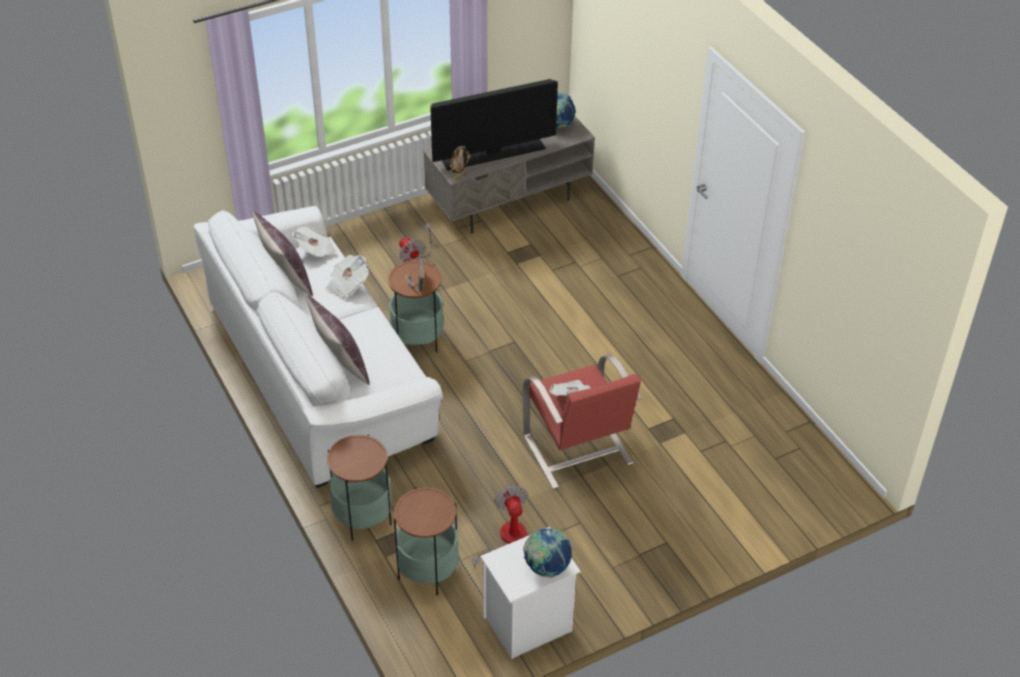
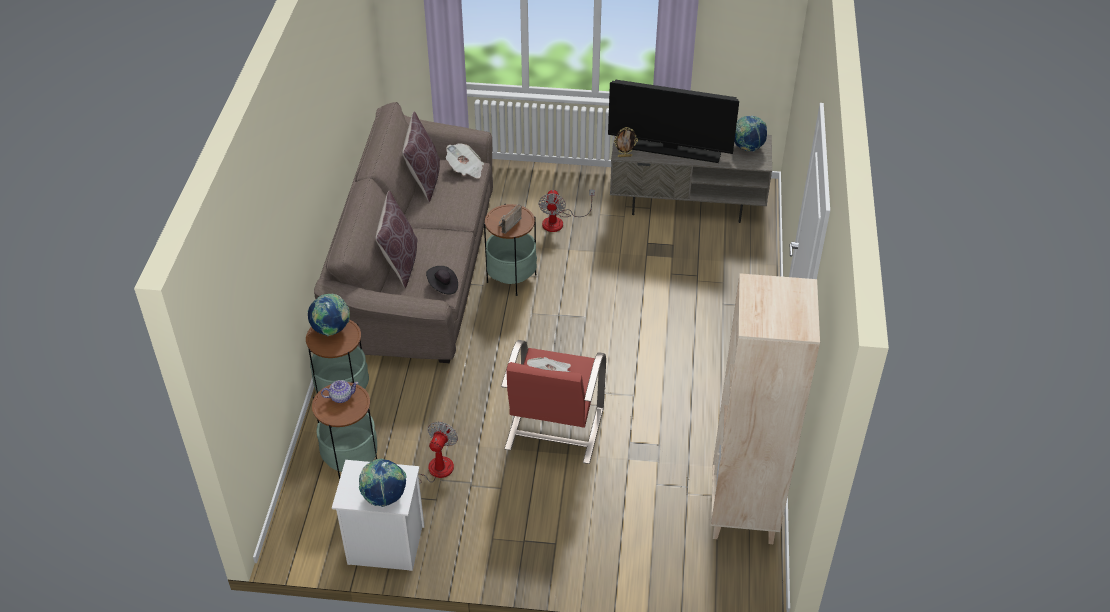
camera: 35 degrees right, 0 degrees up
white sofa [194,206,443,488] -> brown sofa [314,102,493,363]
newspaper [325,255,369,298] -> none
none -> globe [308,294,350,337]
none -> teapot [321,380,358,403]
none -> black hat [426,266,458,294]
none -> beige bookcase [711,273,820,544]

